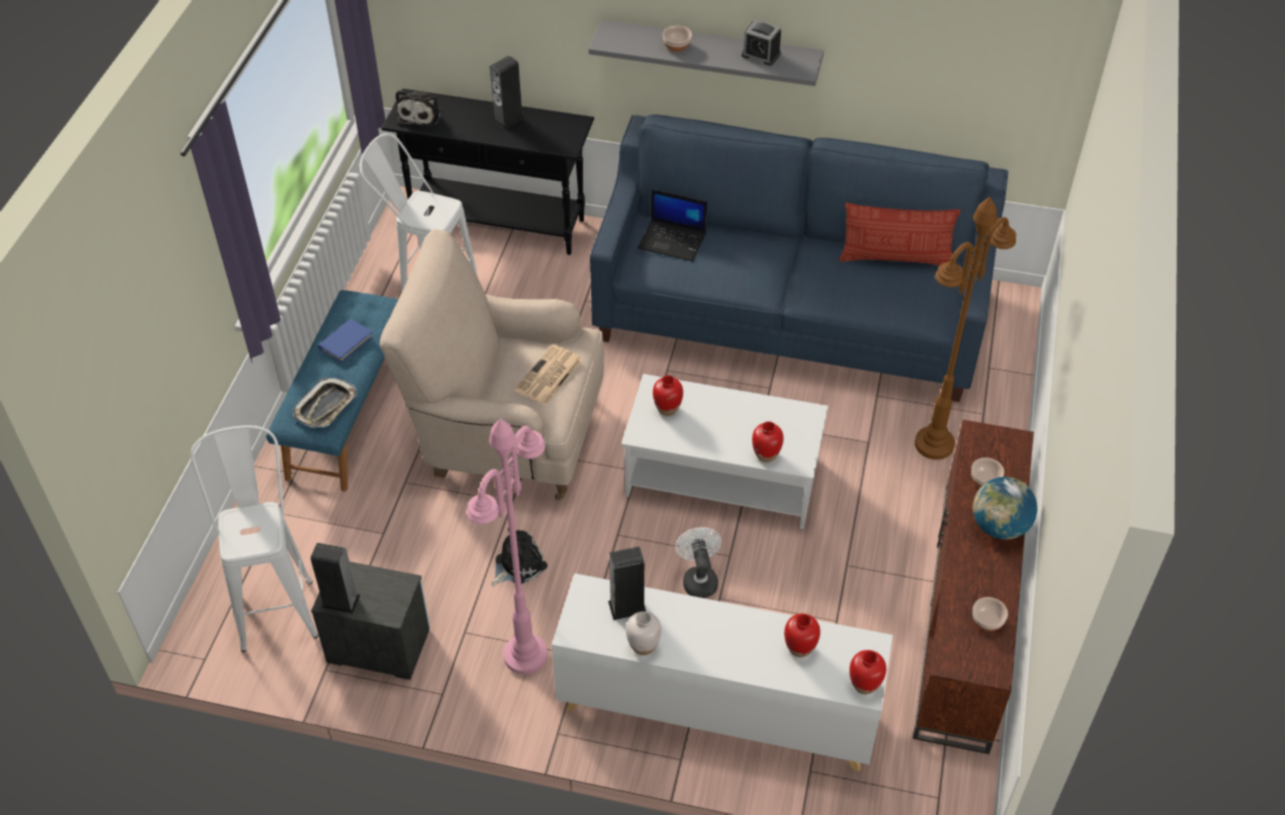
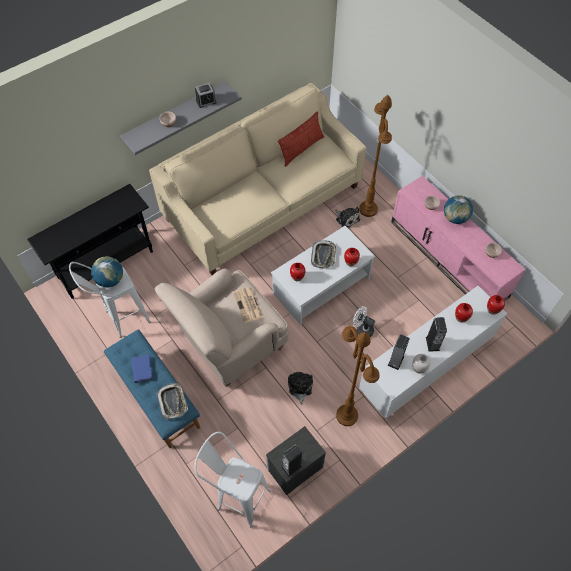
camera: 50 degrees left, 10 degrees up
plush toy [395,90,441,127] -> plush toy moved to [335,207,360,229]
pink floor lamp [467,419,548,675] -> brown floor lamp [336,326,380,426]
speaker [490,55,524,129] -> speaker moved to [426,317,447,352]
blue sofa [590,114,1008,402] -> beige sofa [149,83,366,275]
laptop [638,189,707,262] -> none
brown tv stand [913,420,1034,754] -> pink tv stand [391,176,525,301]
none -> globe [91,256,123,287]
none -> tray [311,241,336,269]

